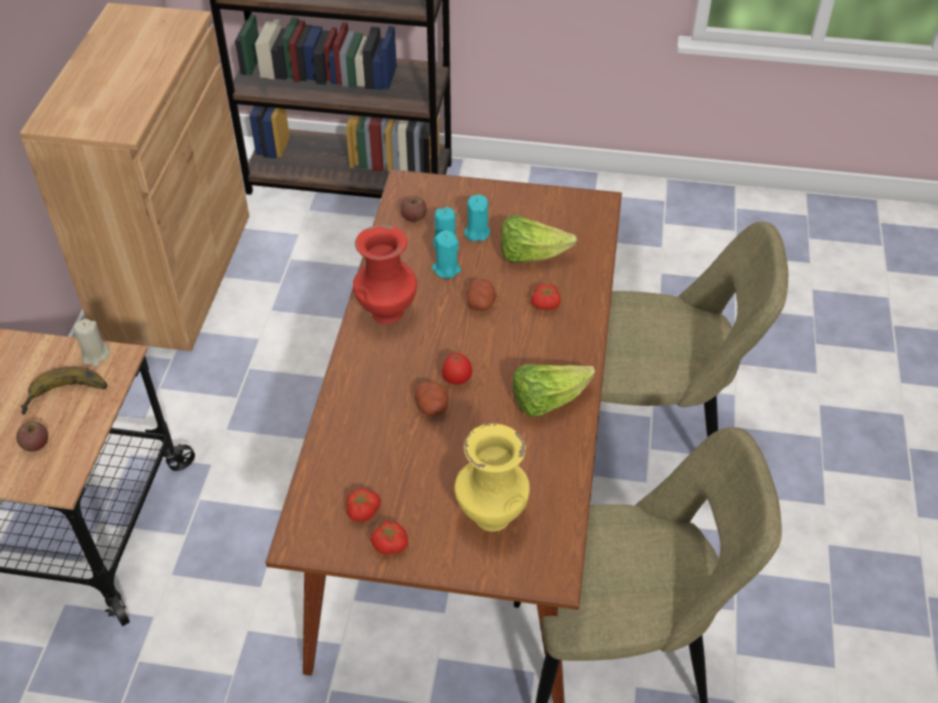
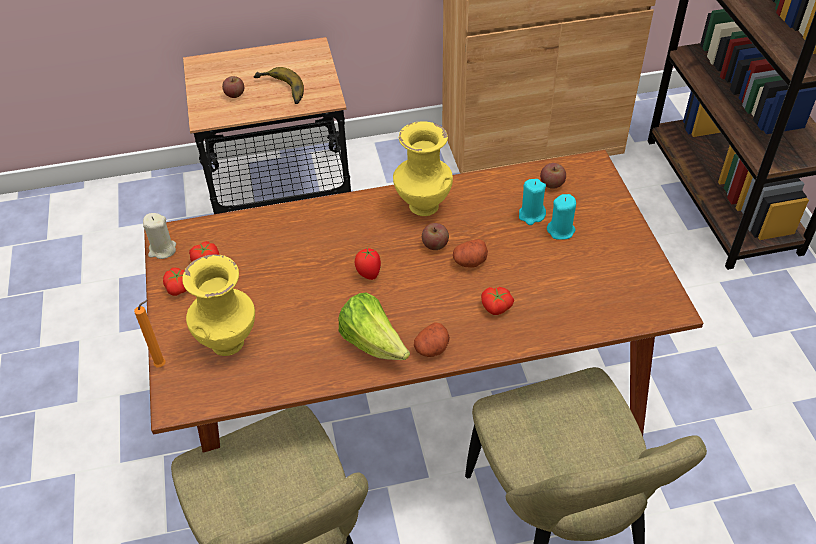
camera: 70 degrees right, 0 degrees up
beige candle [73,319,110,367] -> beige candle moved to [143,213,176,259]
red vase [353,225,417,324] -> yellow vase [393,121,453,216]
potato [415,381,448,417] -> potato moved to [414,322,450,357]
turquoise candle [431,230,461,279] -> none
lettuce [501,215,578,263] -> none
none -> orange candle [134,300,166,367]
none -> apple [422,223,449,250]

